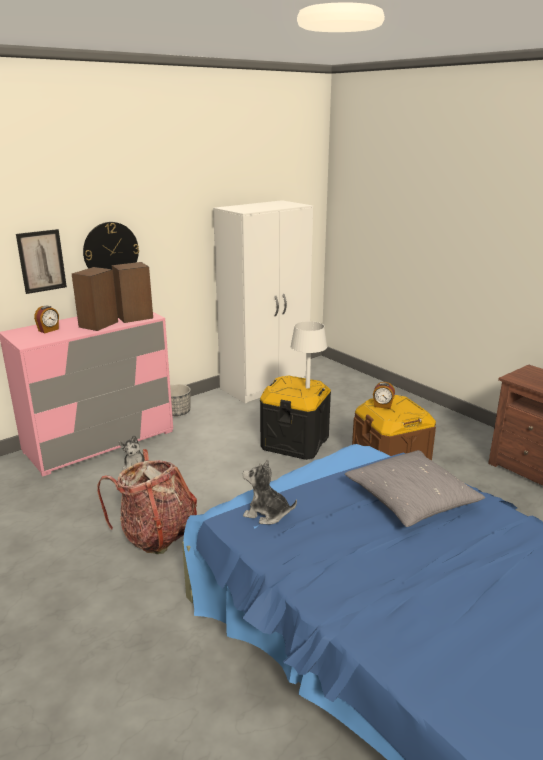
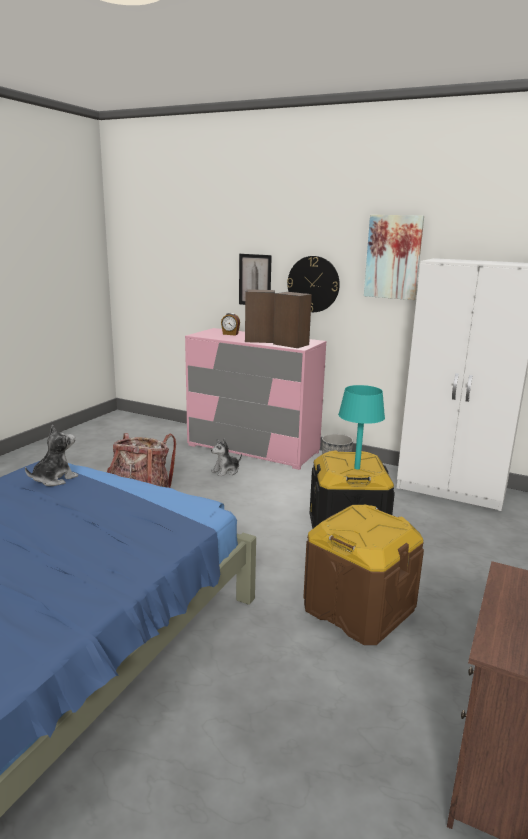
camera: 65 degrees right, 5 degrees down
plush toy [242,459,297,524] -> plush toy turned 45 degrees clockwise [25,424,78,486]
white table lamp [291,321,327,389] -> turquoise table lamp [338,385,385,469]
grey pillow [345,450,485,527] -> none
alarm clock [373,382,395,409] -> none
none -> picture [364,215,424,300]

